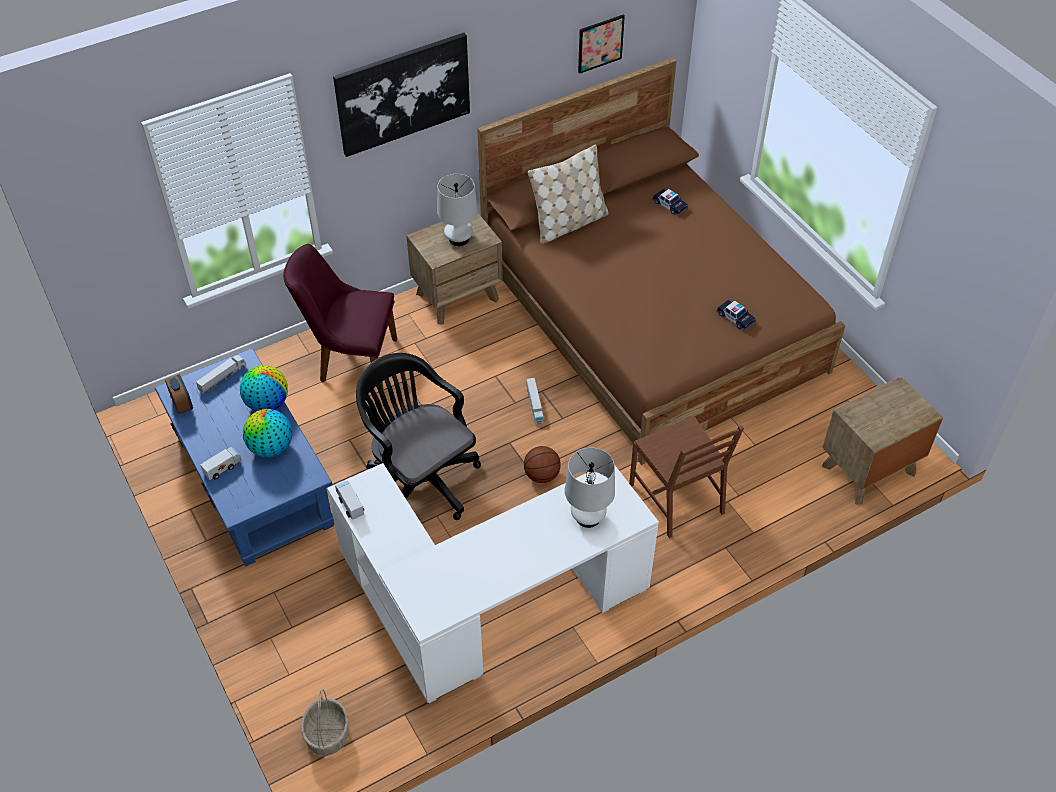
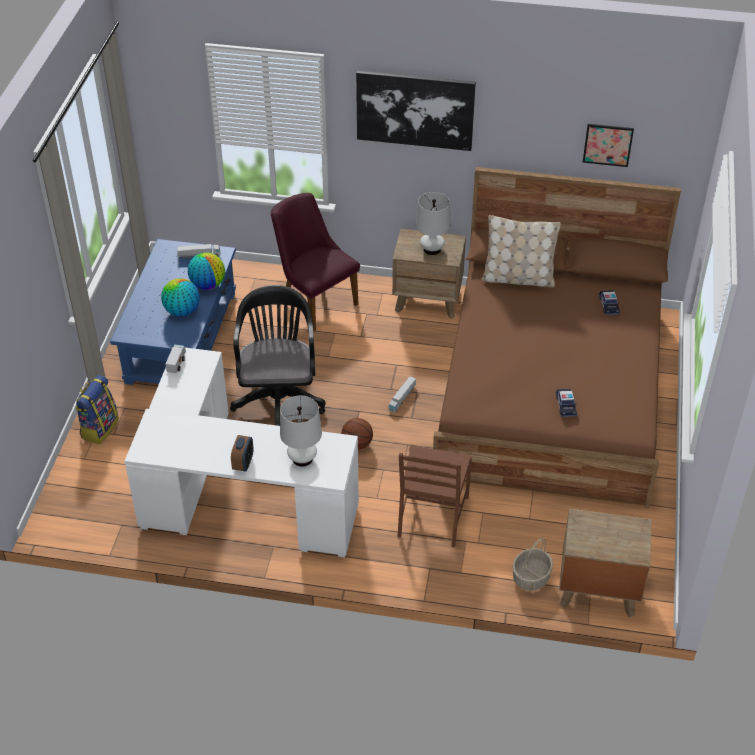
camera: 40 degrees right, 5 degrees down
alarm clock [165,375,193,414] -> alarm clock moved to [231,435,254,472]
toy truck [200,447,241,480] -> none
basket [301,689,349,756] -> basket moved to [513,538,553,591]
none -> backpack [75,375,119,444]

